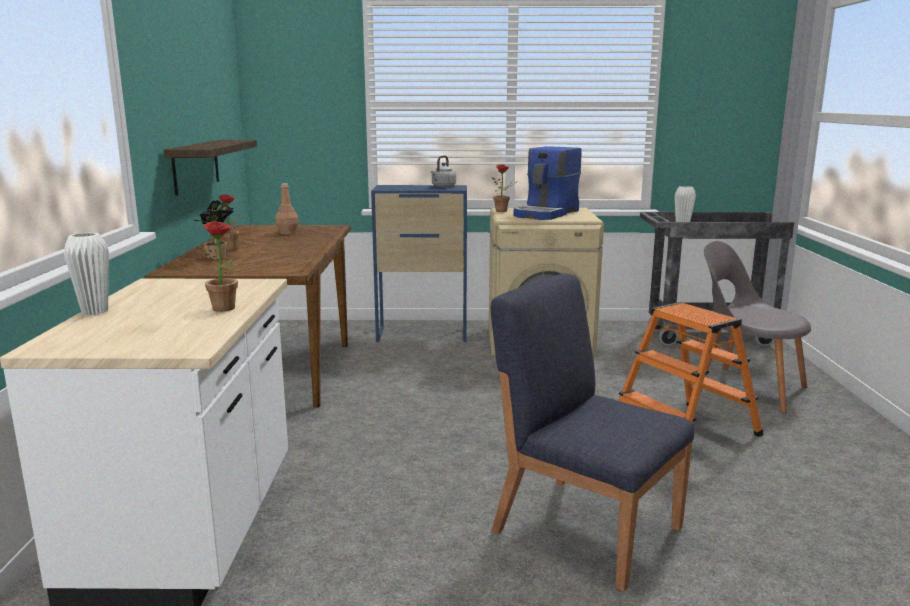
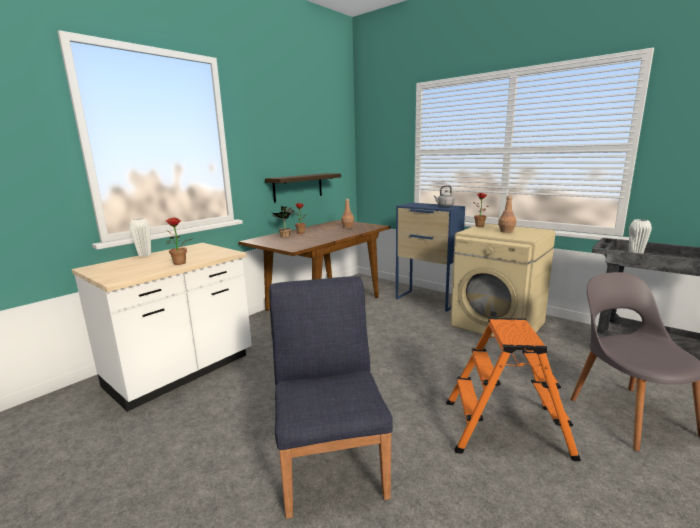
camera: 40 degrees right, 0 degrees up
coffee machine [514,146,582,220] -> brown bottle [498,196,516,233]

